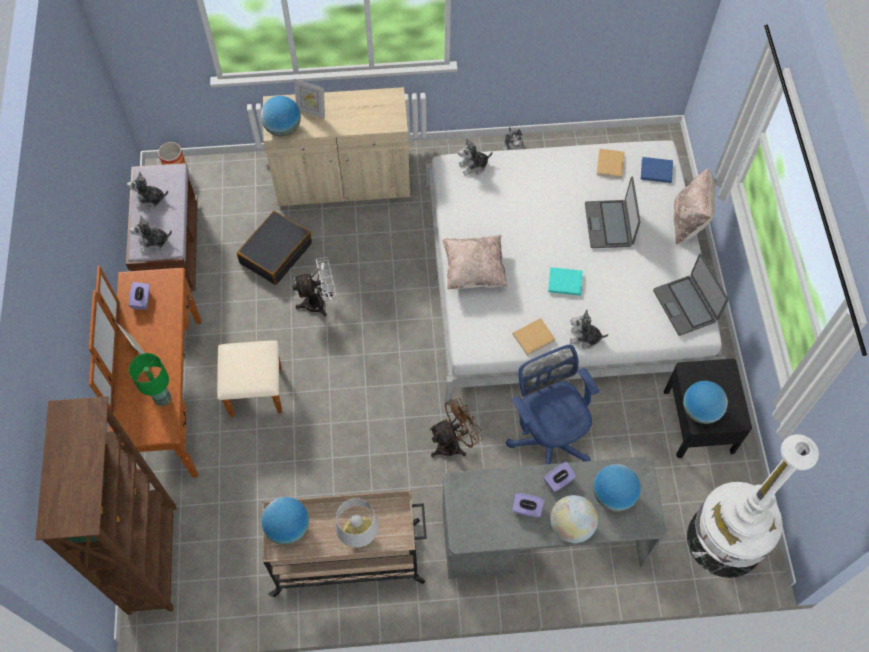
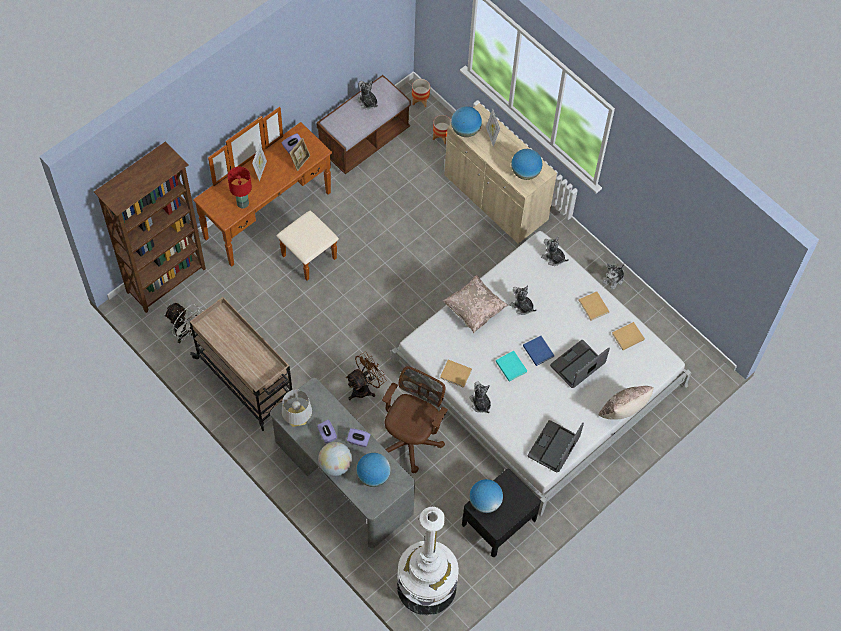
camera: 50 degrees right, 0 degrees up
green table lamp [129,353,171,406] -> red table lamp [228,167,252,208]
plush toy [130,215,172,253] -> plush toy moved to [510,285,536,315]
black suitcase [237,211,312,285] -> none
globe [261,497,309,545] -> globe moved to [511,149,543,180]
white fan [293,257,337,316] -> white fan moved to [164,303,202,343]
grey table lamp [336,498,379,548] -> grey table lamp moved to [282,389,312,427]
brown fan [429,398,482,457] -> brown fan turned 60 degrees counterclockwise [346,352,386,400]
blue office chair [506,345,599,465] -> brown office chair [382,366,448,473]
blue book [641,157,673,183] -> blue book moved to [523,336,555,366]
none -> picture frame [289,138,310,171]
none -> planter [433,115,451,144]
none -> beige book [579,291,609,321]

